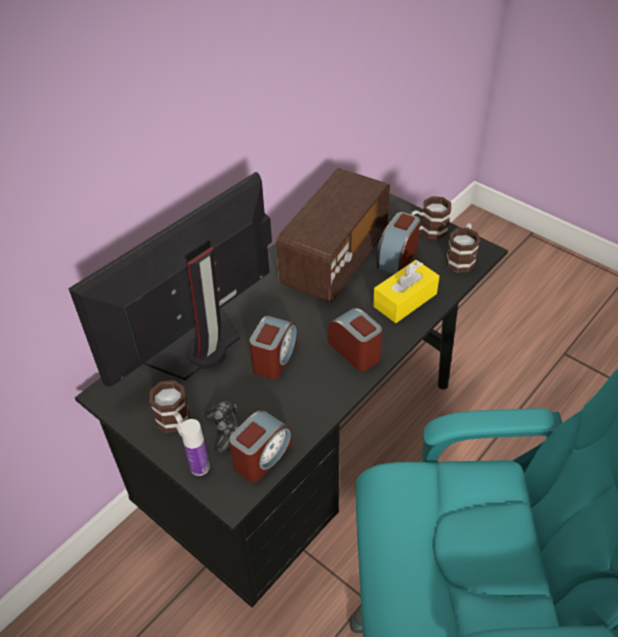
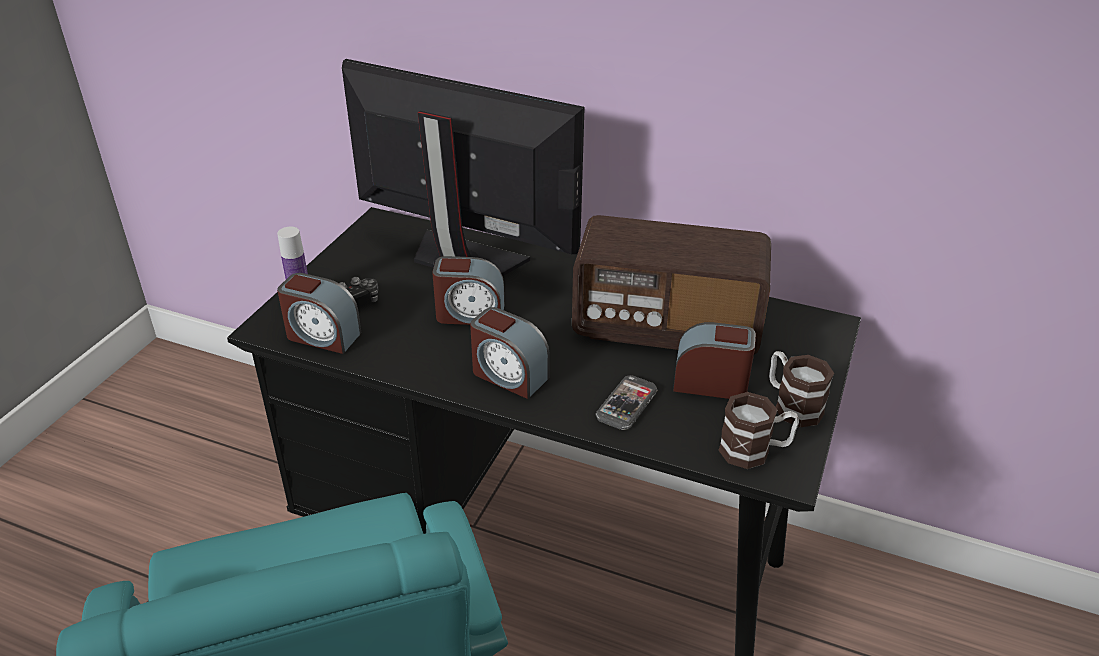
camera: 70 degrees right, 10 degrees down
mug [149,380,190,437] -> none
alarm clock [328,308,383,371] -> alarm clock turned 90 degrees clockwise [470,307,550,399]
yellow tissue box [373,260,439,323] -> phone [595,375,657,430]

